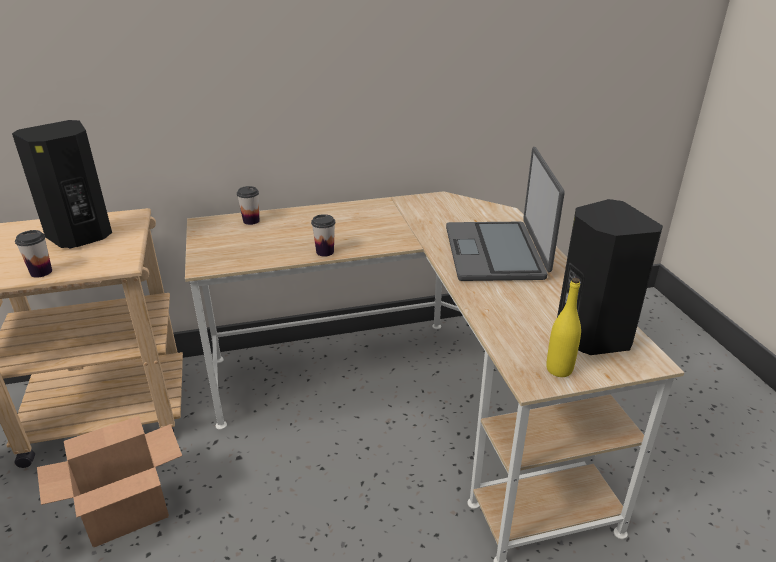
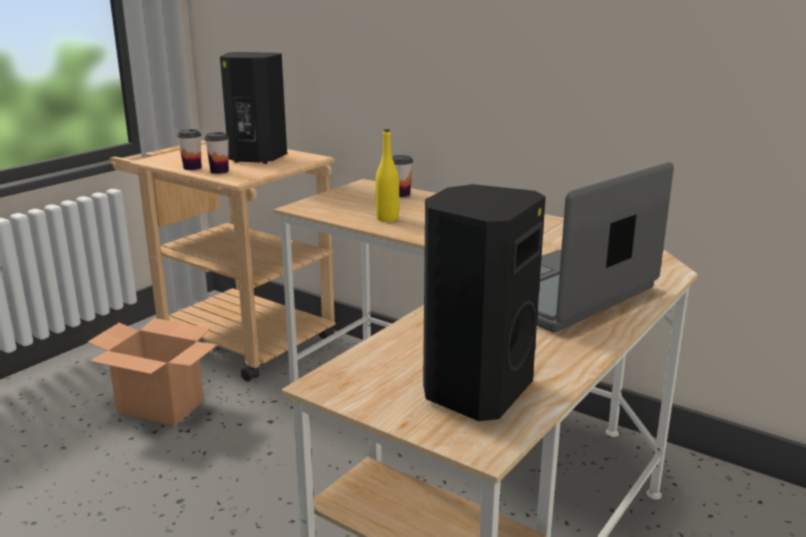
camera: 50 degrees right, 10 degrees down
cup [311,214,335,257] -> cup moved to [204,132,229,174]
yellow bottle [546,278,581,377] -> yellow bottle moved to [375,129,399,222]

